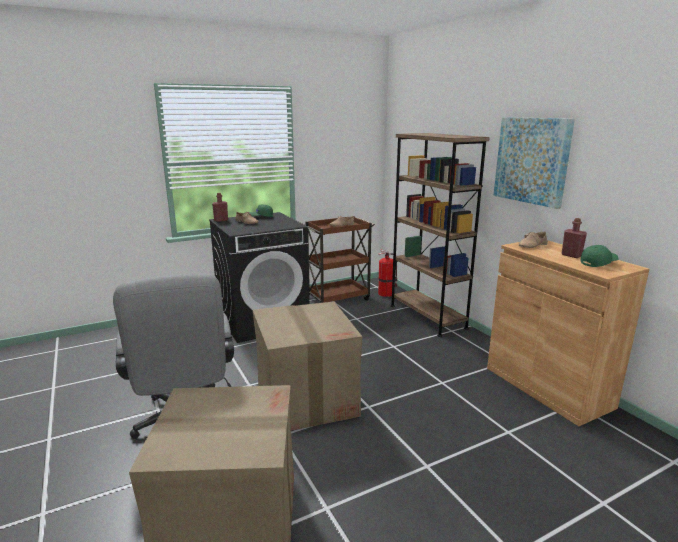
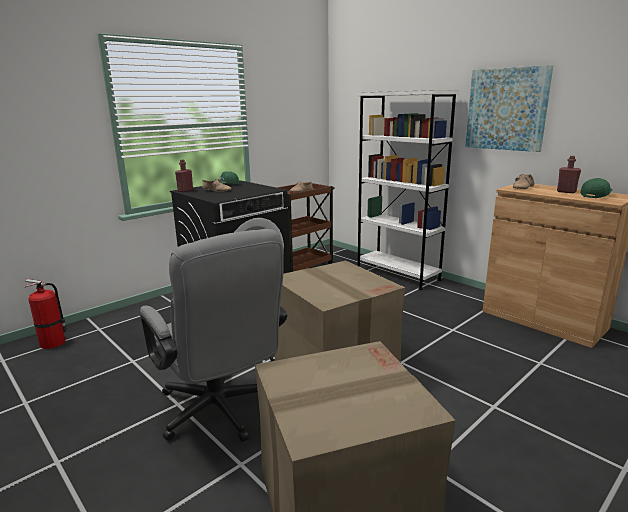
camera: 15 degrees left, 0 degrees up
fire extinguisher [378,249,398,297] -> fire extinguisher moved to [25,279,68,349]
brown bookcase [391,133,490,337] -> white bookcase [358,90,459,290]

